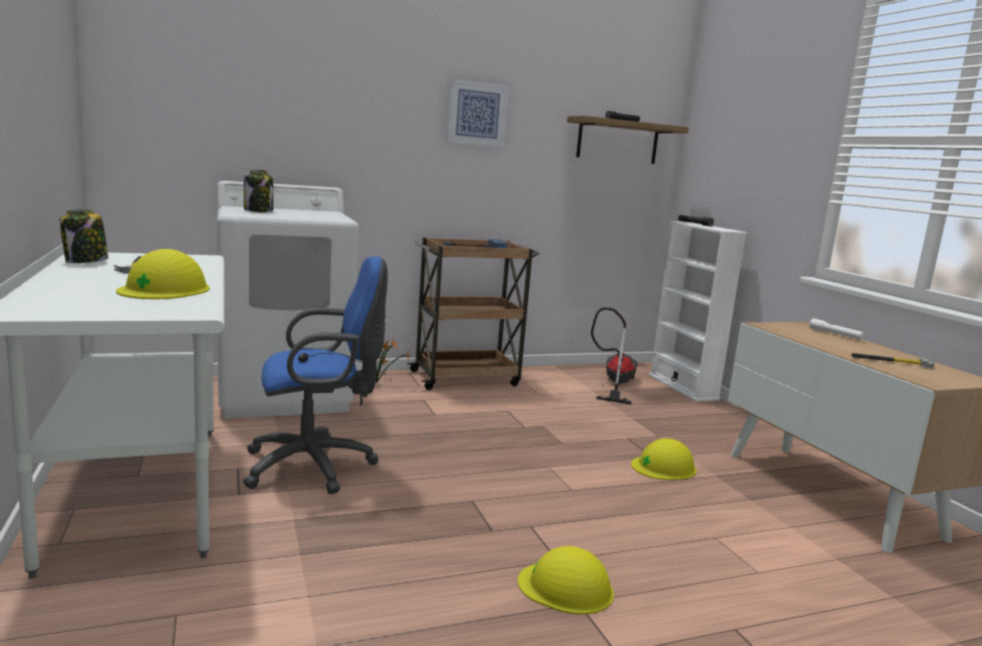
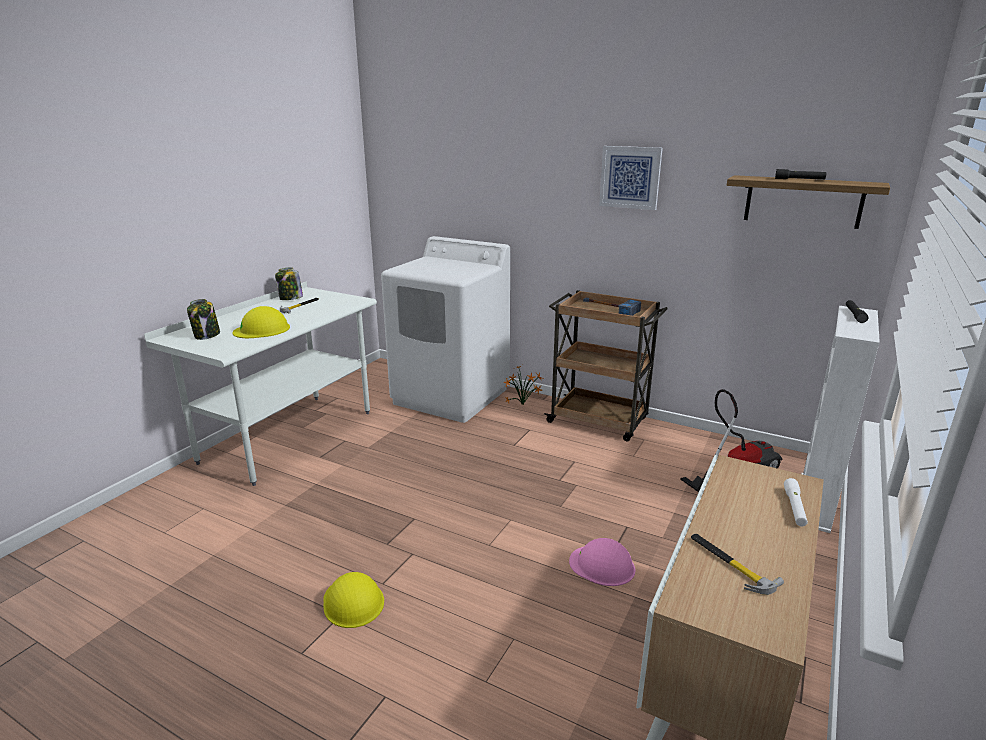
camera: 50 degrees right, 10 degrees up
blue office chair [243,256,388,494] -> none
jar [244,170,273,212] -> jar moved to [187,299,220,340]
yellow hard hat [631,438,697,480] -> pink hard hat [569,538,635,586]

